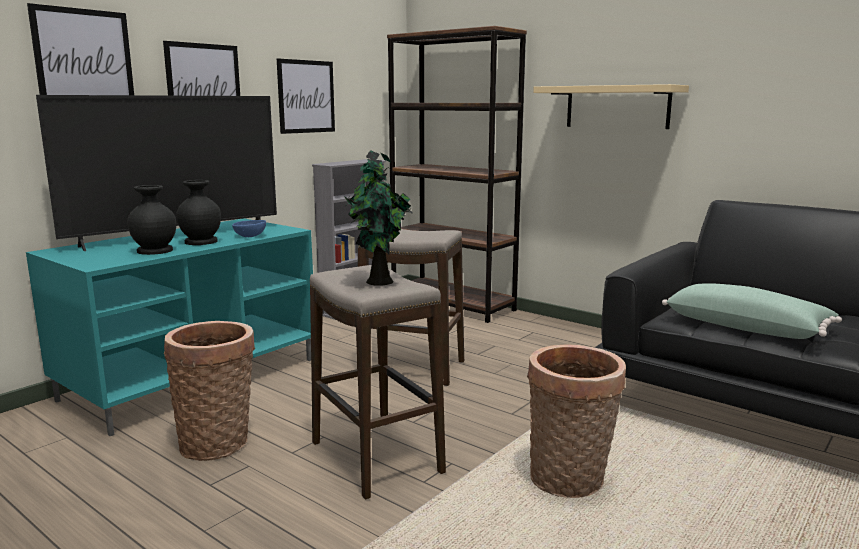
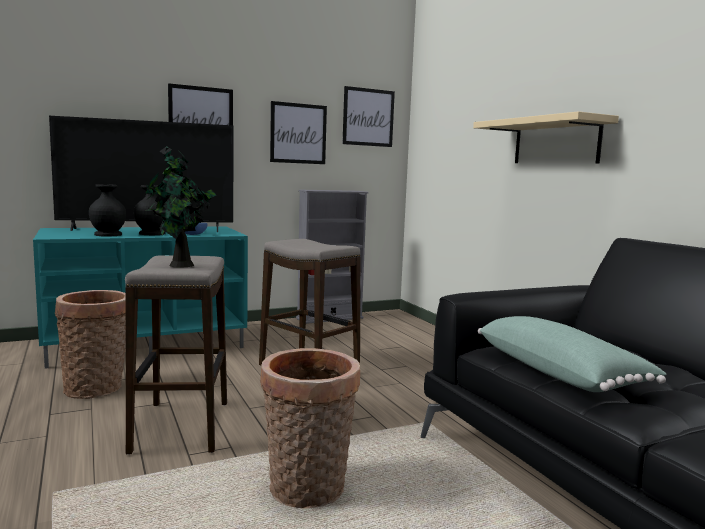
camera: 25 degrees right, 5 degrees down
picture [27,3,134,95] -> picture moved to [342,86,395,147]
brown bookcase [387,26,527,323] -> none

